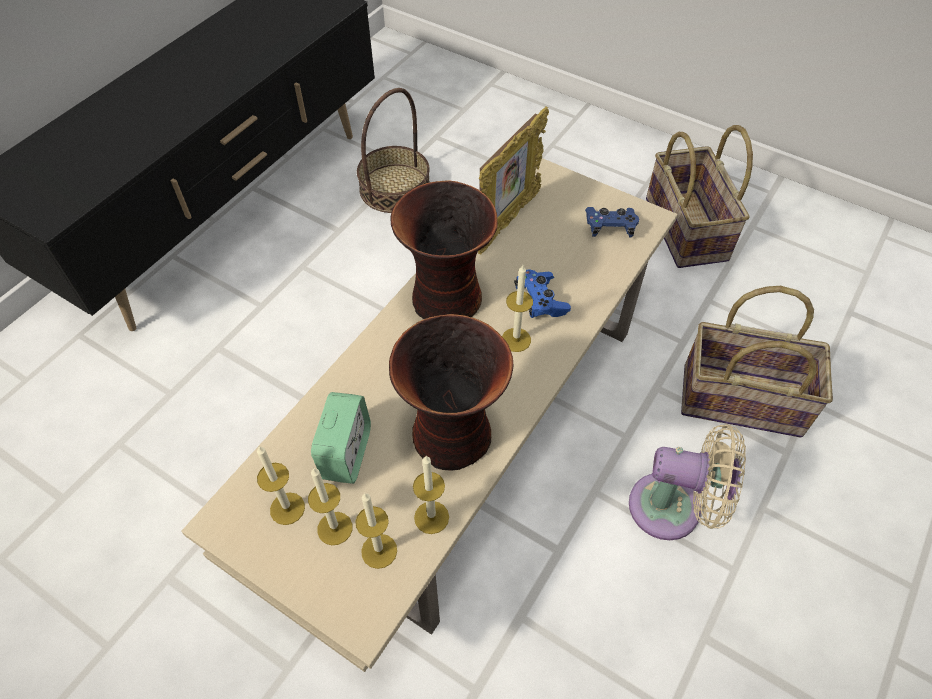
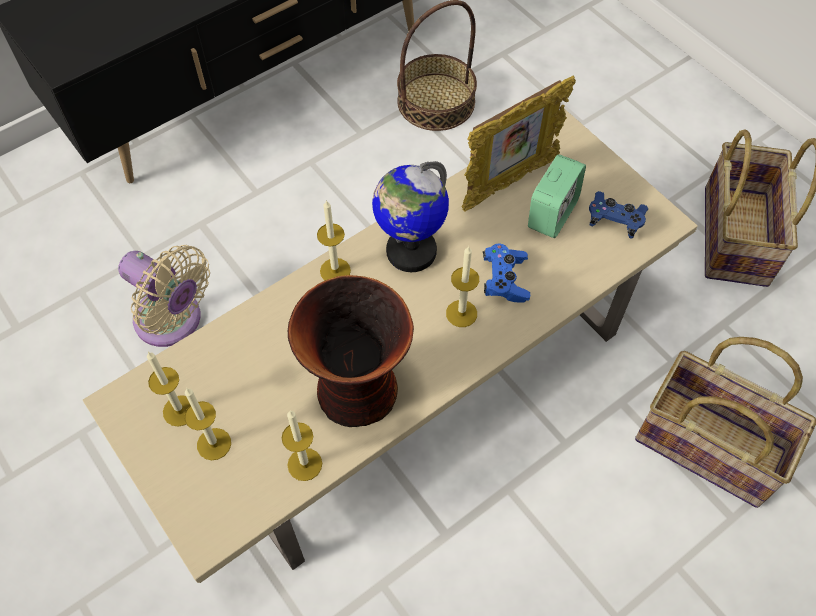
camera: 20 degrees right, 5 degrees up
alarm clock [311,392,371,484] -> alarm clock moved to [528,154,586,238]
candle [356,493,397,569] -> candle moved to [317,200,351,281]
vase [391,180,498,319] -> globe [372,161,449,272]
beige fan [629,424,746,540] -> beige fan moved to [118,245,210,347]

